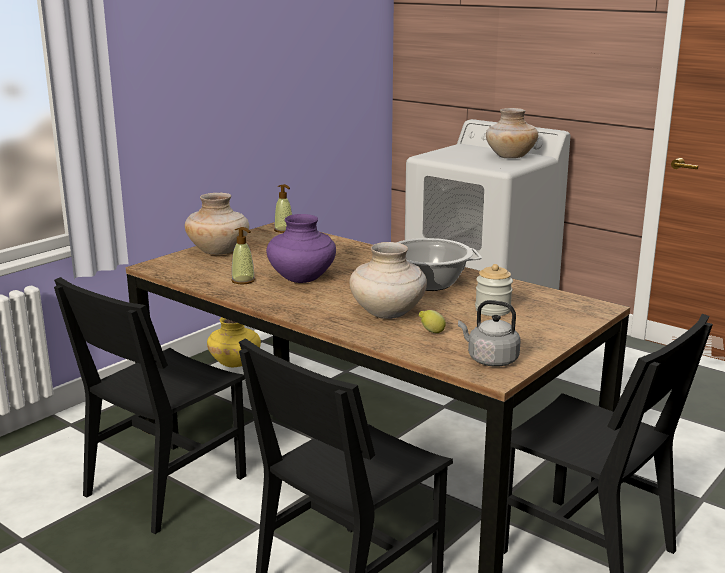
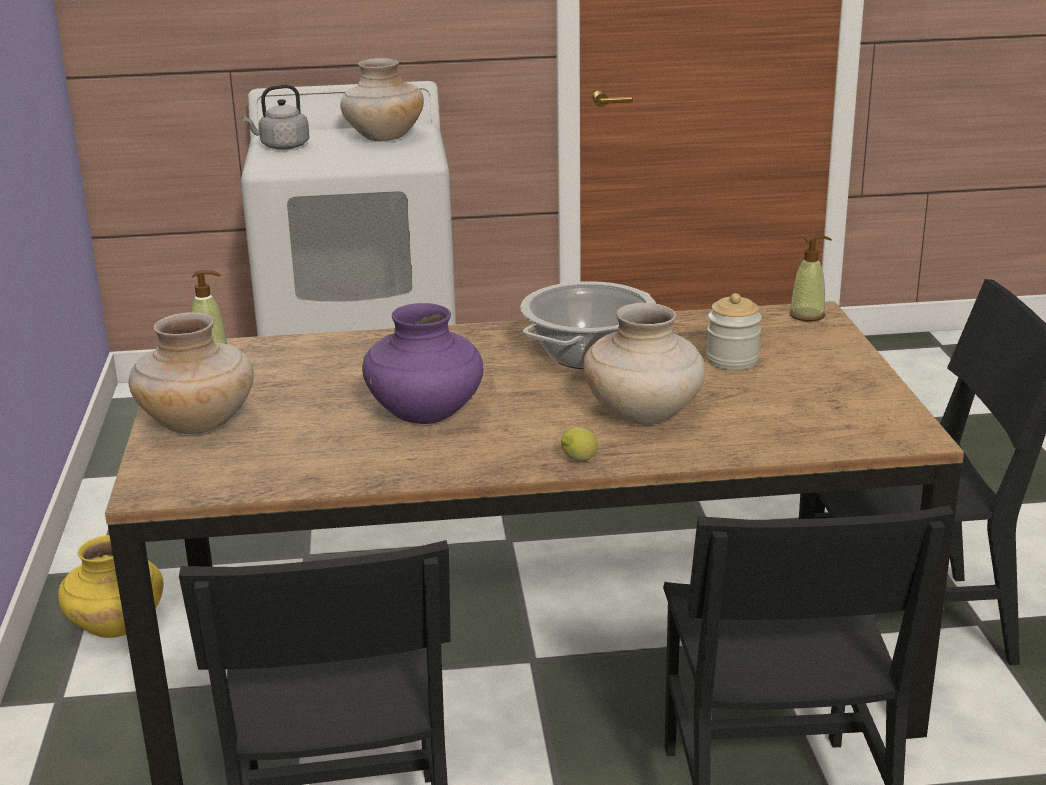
camera: 45 degrees left, 5 degrees up
soap dispenser [231,227,255,284] -> soap dispenser moved to [790,235,832,321]
lemon [419,310,446,333] -> lemon moved to [561,427,598,461]
grey kettle [458,300,521,367] -> grey kettle moved to [243,85,310,150]

